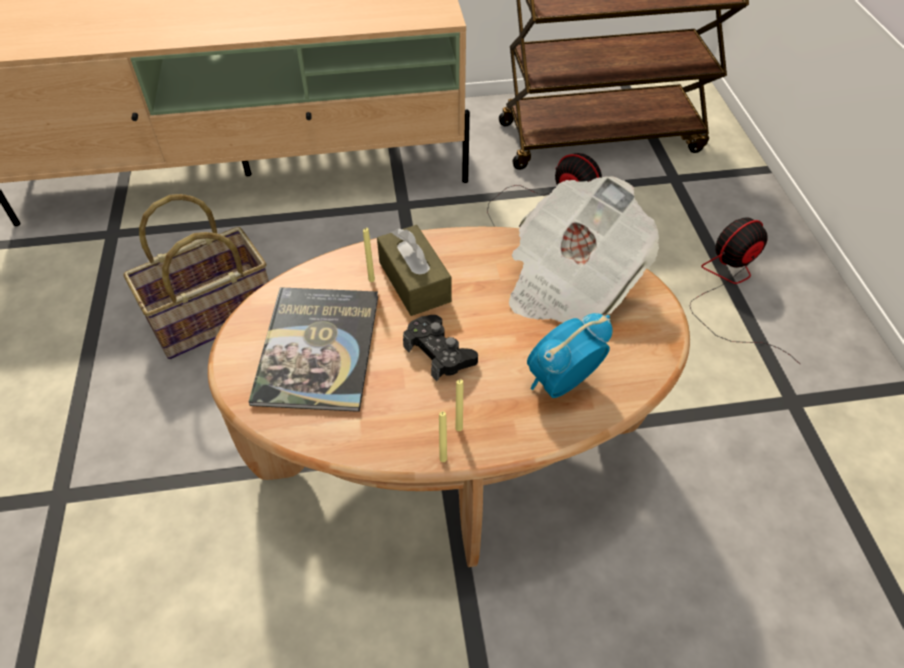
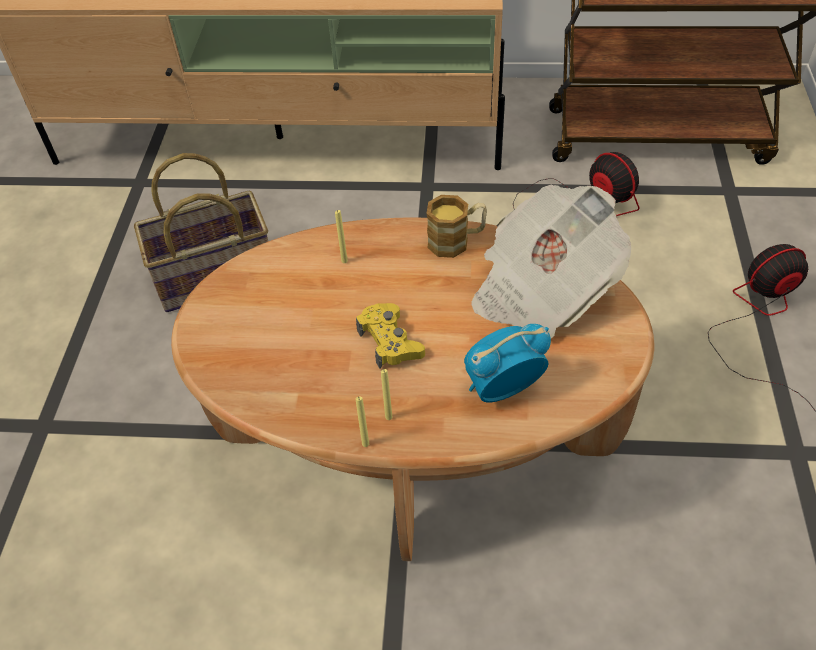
camera: 15 degrees right, 0 degrees up
book [248,287,378,412] -> none
brown tissue box [377,225,452,316] -> none
black game controller [403,315,478,381] -> yellow game controller [356,303,425,369]
none -> mug [426,195,487,258]

